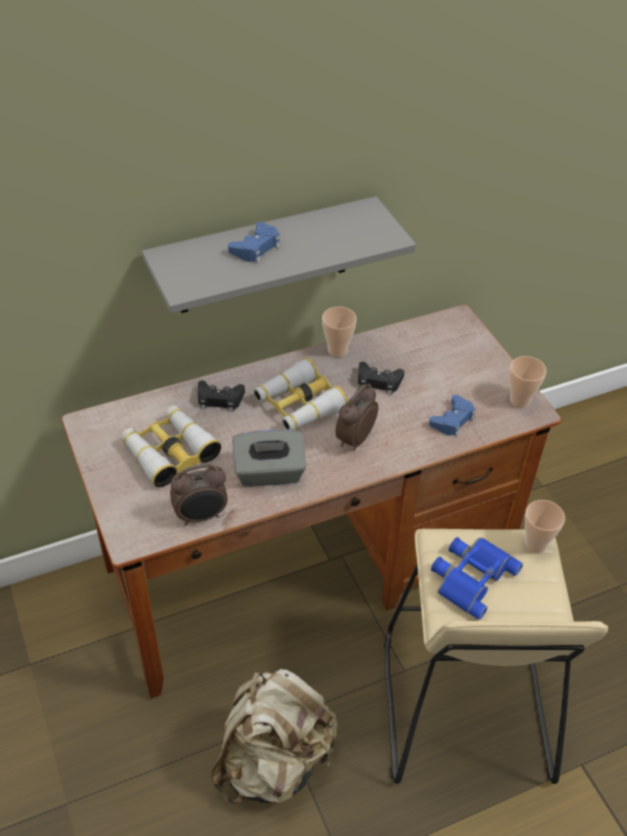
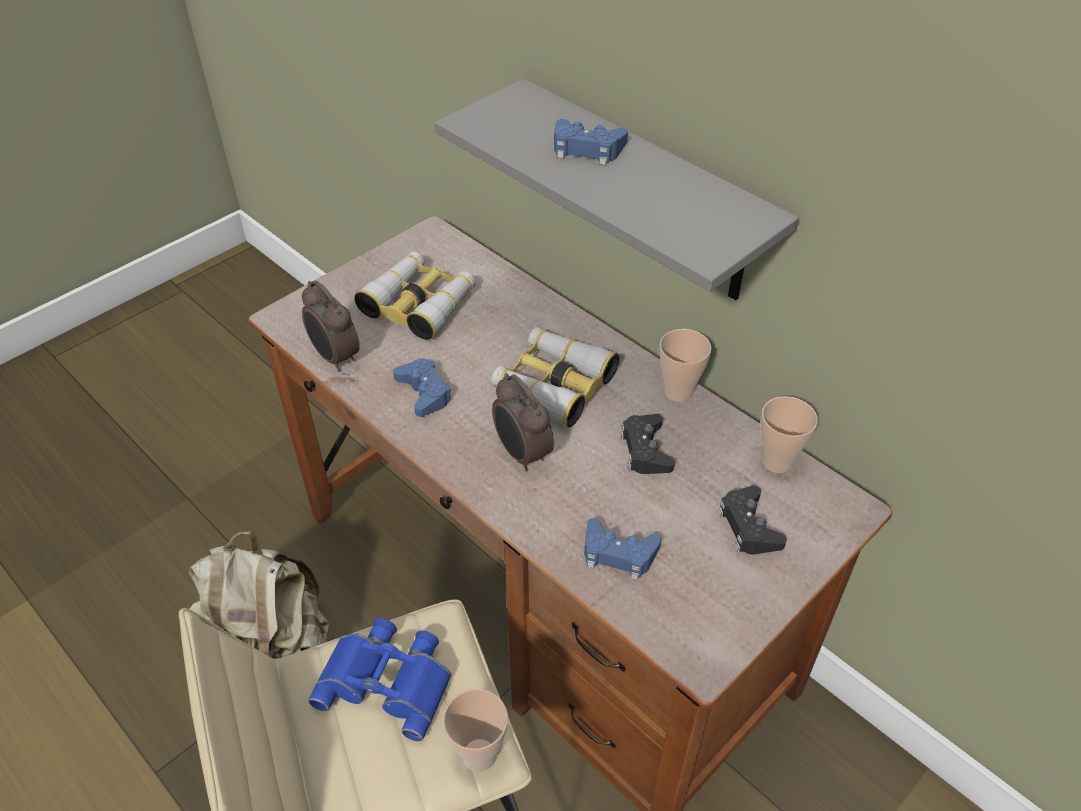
camera: 70 degrees right, 0 degrees up
black game controller [198,381,245,412] -> black game controller moved to [717,485,787,554]
grey tissue box [232,429,306,487] -> blue game controller [393,359,453,417]
alarm clock [335,383,378,451] -> alarm clock turned 135 degrees counterclockwise [492,373,554,472]
cup [509,356,547,408] -> cup moved to [761,396,818,473]

